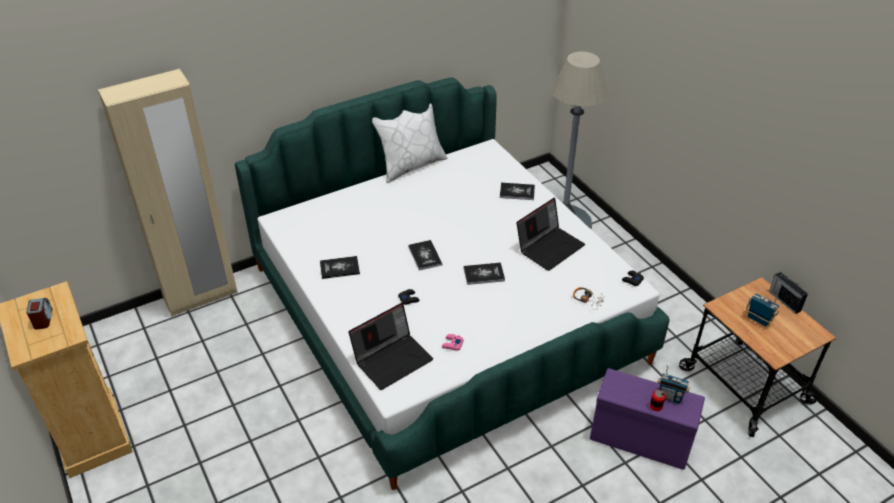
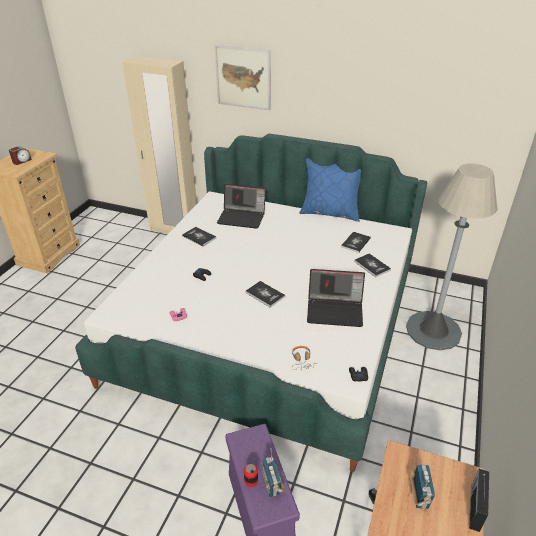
camera: 50 degrees right, 5 degrees down
laptop [349,303,433,390] -> laptop moved to [217,184,266,229]
white pillow [372,103,448,183] -> blue pillow [299,158,361,222]
book [408,240,443,271] -> book moved to [341,232,371,253]
none -> picture [215,45,270,110]

